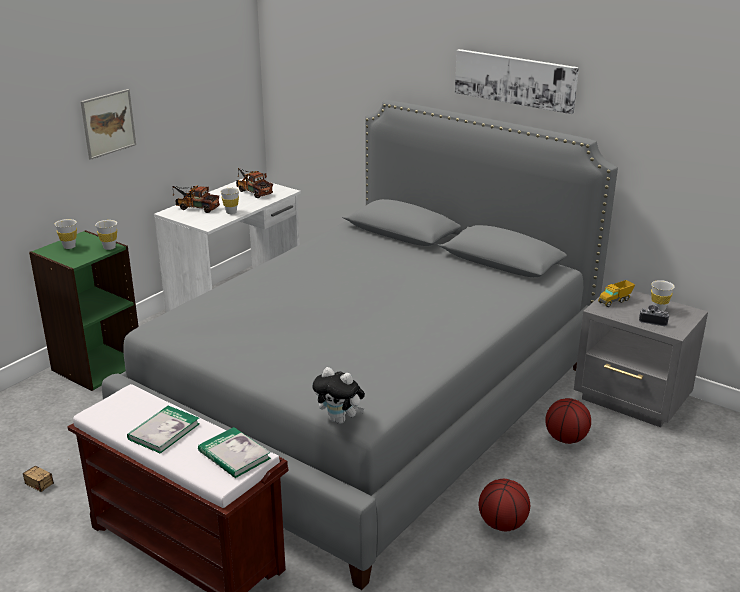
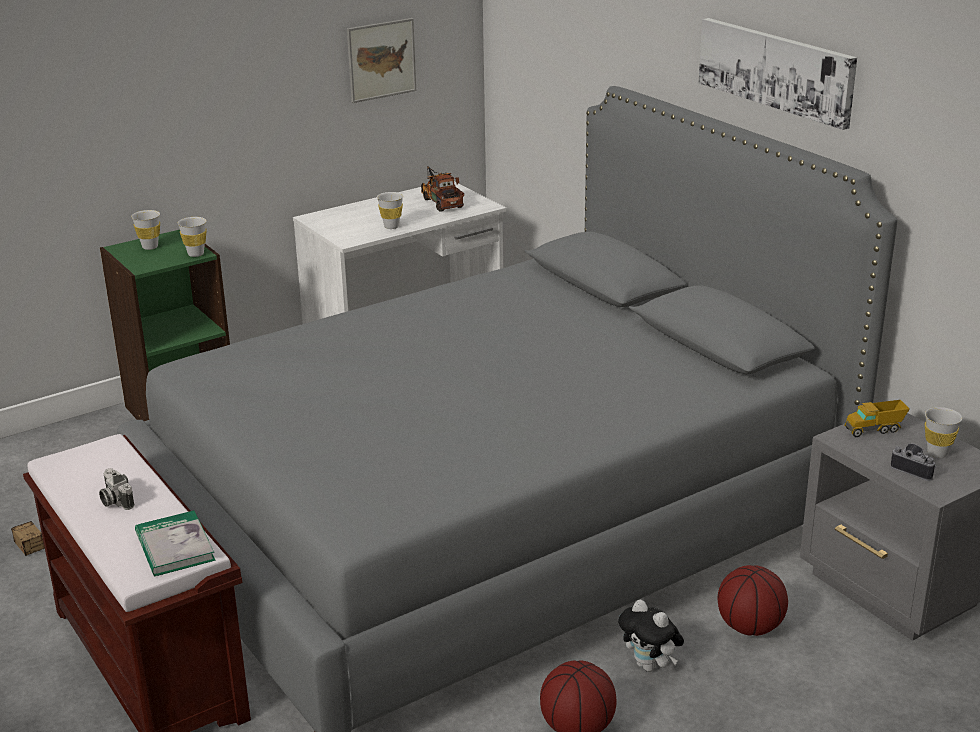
camera: 20 degrees right, 0 degrees up
picture [80,89,136,160] -> picture moved to [347,18,416,103]
book [127,406,200,454] -> camera [99,468,134,510]
toy truck [172,185,220,213] -> none
plush toy [312,367,365,424] -> plush toy moved to [618,600,684,672]

